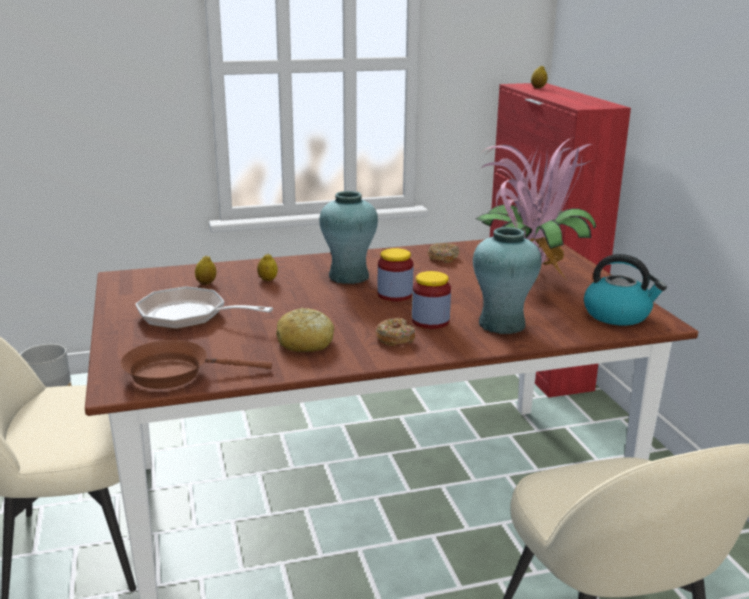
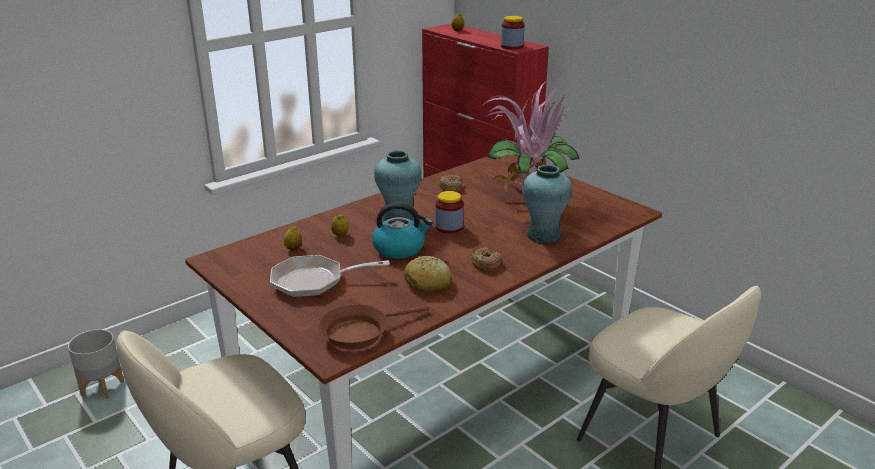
camera: 25 degrees left, 5 degrees up
jar [412,271,451,329] -> jar moved to [501,16,525,50]
kettle [584,254,667,326] -> kettle moved to [372,203,433,259]

